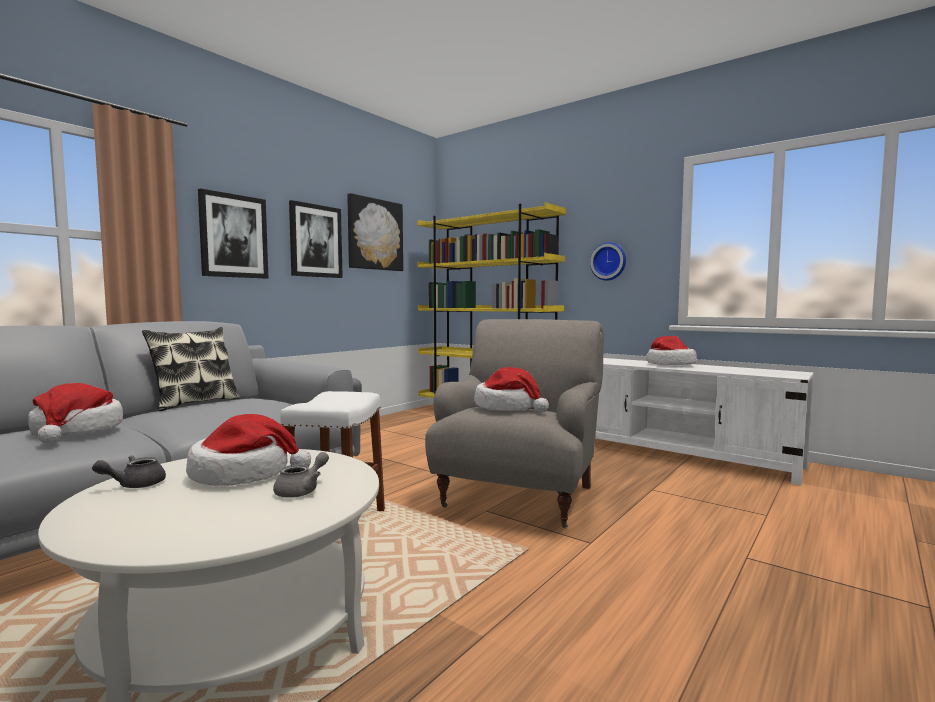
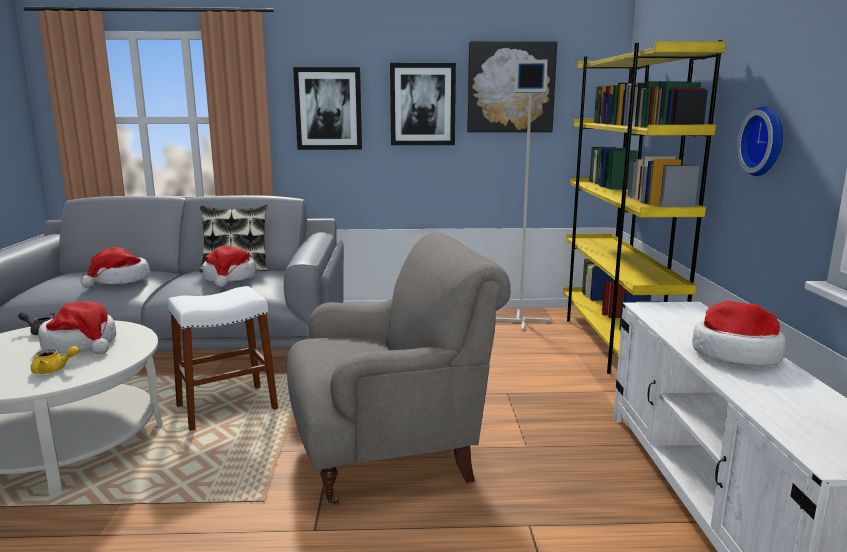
camera: 50 degrees right, 10 degrees up
grey teapot [273,452,329,498] -> yellow teapot [30,346,79,374]
hat [474,367,549,413] -> hat moved to [202,246,256,287]
none -> grey floor lamp [496,60,550,331]

